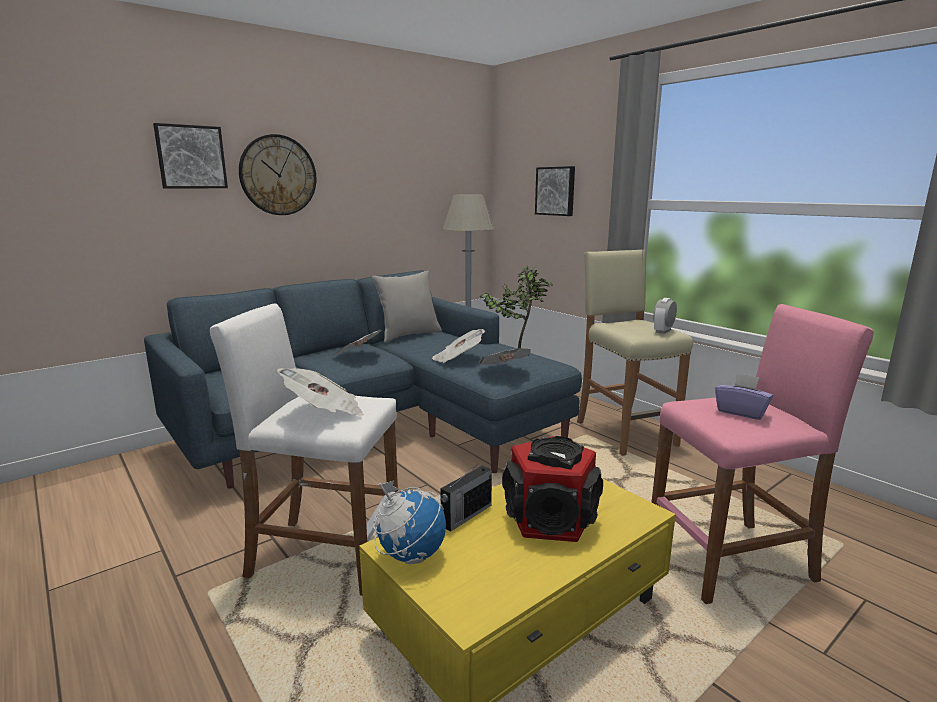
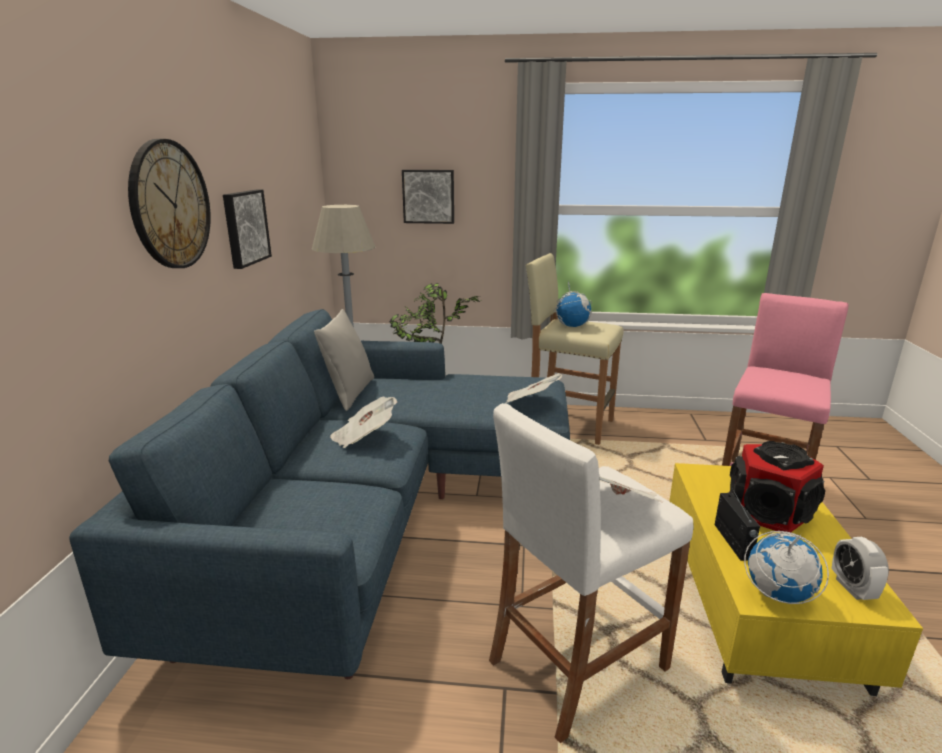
camera: 45 degrees left, 5 degrees up
picture [153,123,228,188] -> picture moved to [223,190,272,269]
newspaper [432,329,485,363] -> none
alarm clock [653,298,677,334] -> alarm clock moved to [832,537,889,600]
purple tissue box [715,373,773,420] -> none
none -> globe [554,282,592,327]

